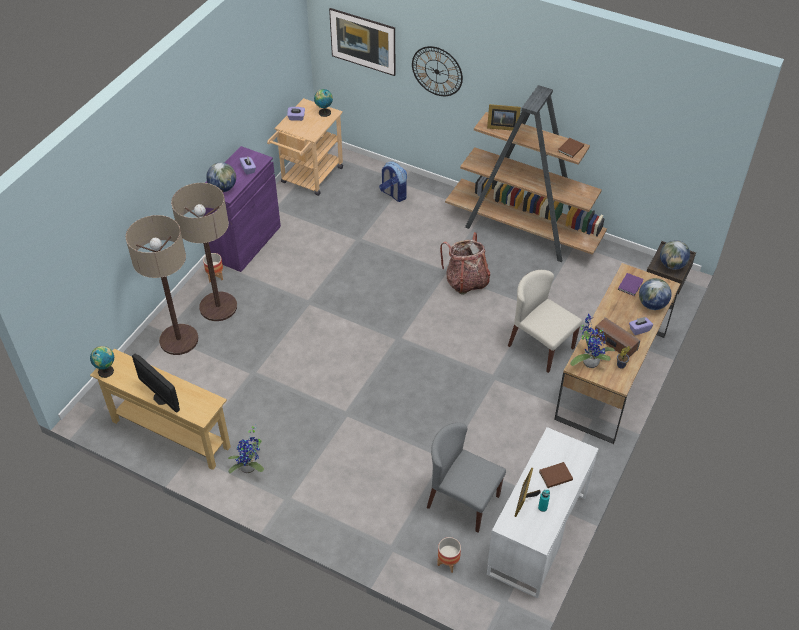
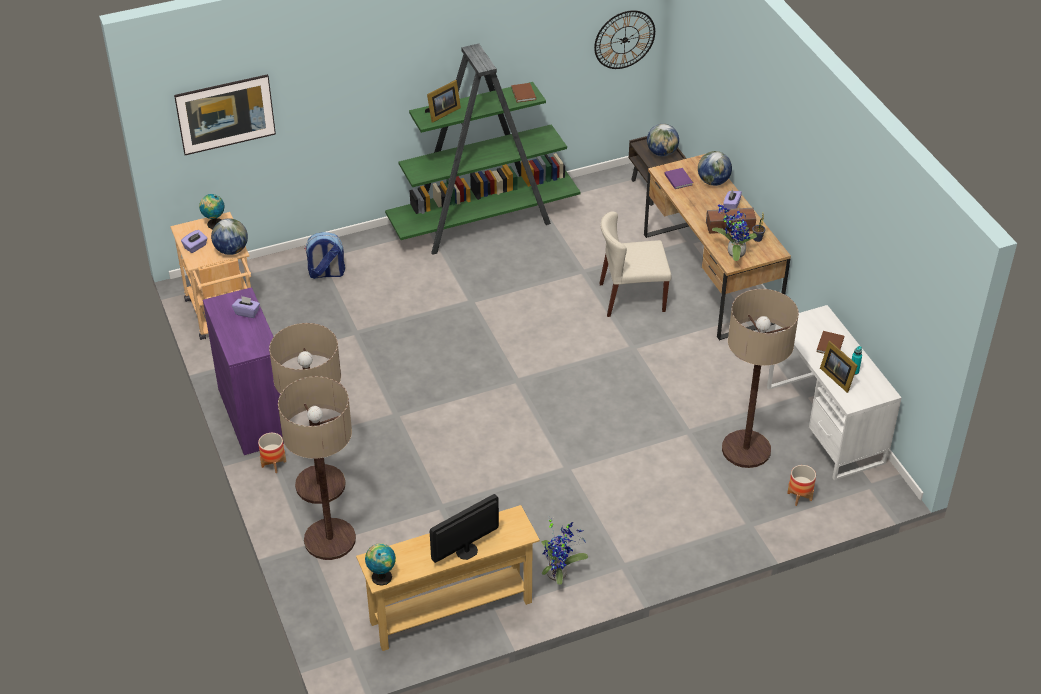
camera: 50 degrees left, 5 degrees down
monitor [132,353,180,413] -> monitor turned 150 degrees clockwise [430,494,499,563]
globe [206,162,236,192] -> globe moved to [211,218,248,255]
wall clock [412,46,463,96] -> wall clock moved to [594,10,655,69]
grey chair [427,422,506,533] -> floor lamp [722,289,799,468]
backpack [440,232,490,295] -> none
brown bookcase [445,85,607,262] -> green bookcase [385,43,581,255]

